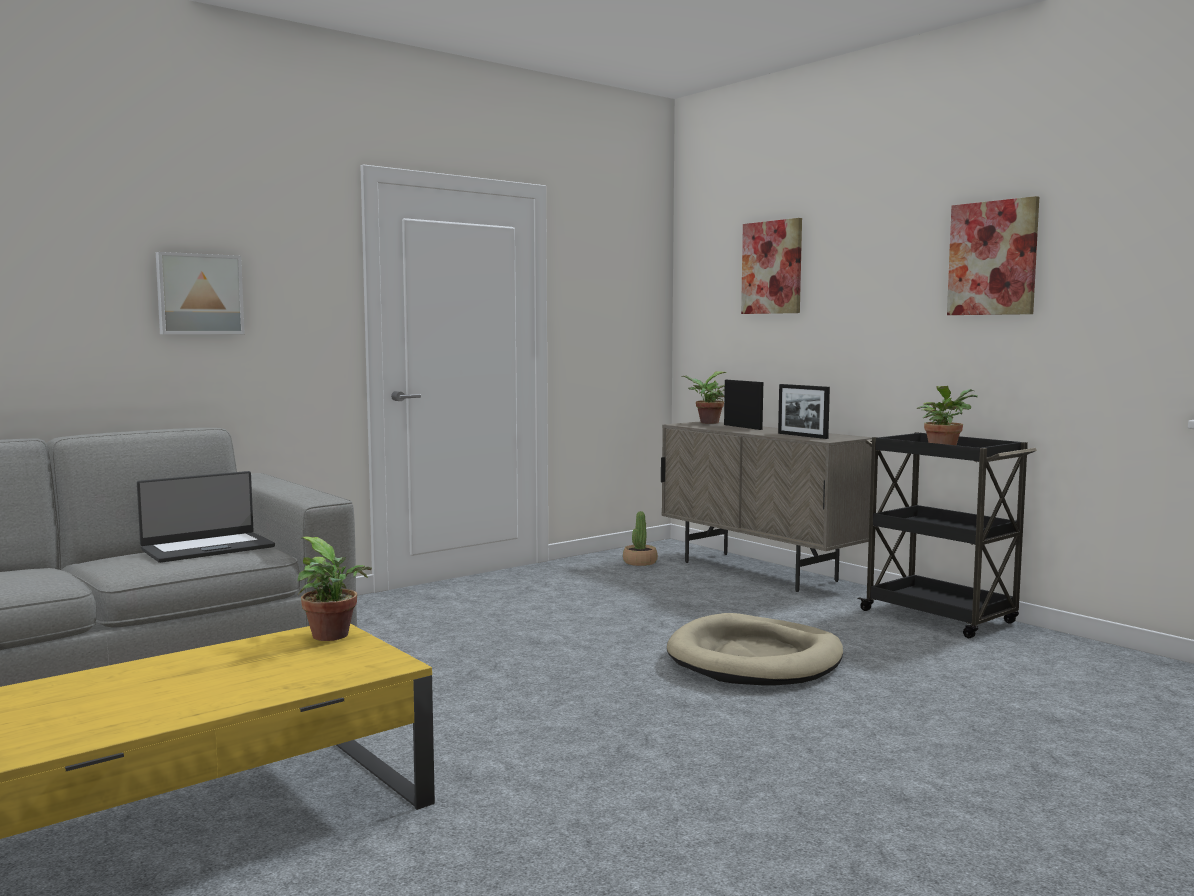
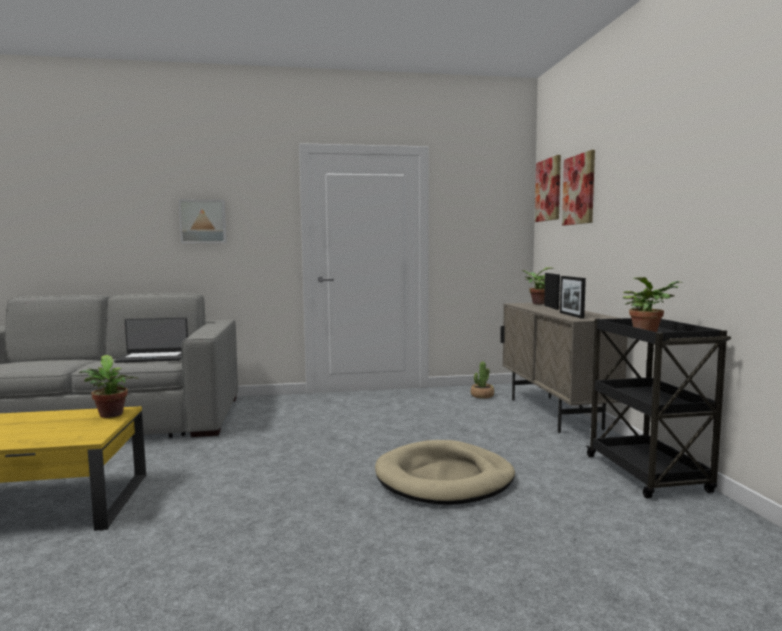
camera: 30 degrees right, 0 degrees up
picture [947,196,1039,315] -> picture moved to [535,155,561,222]

